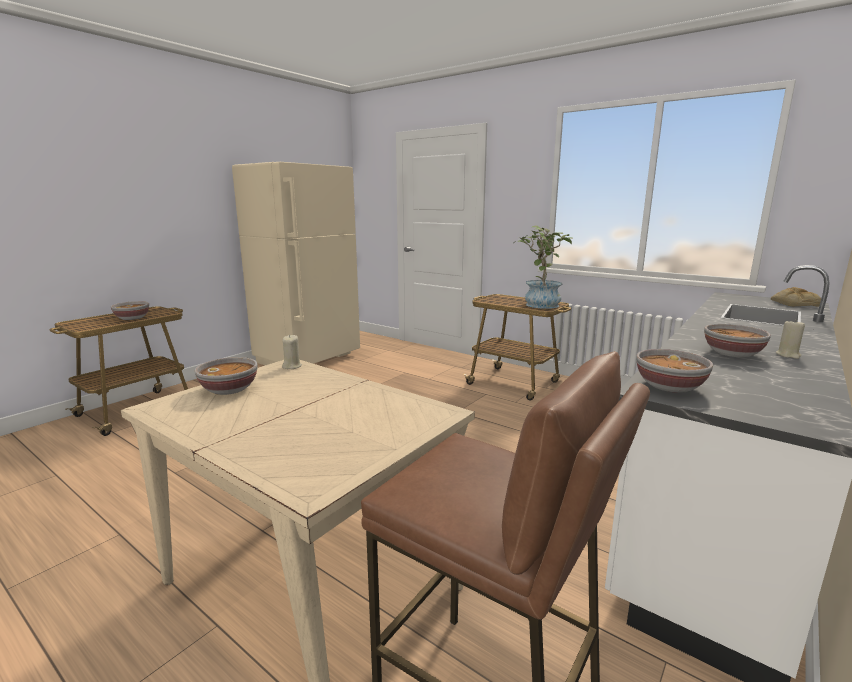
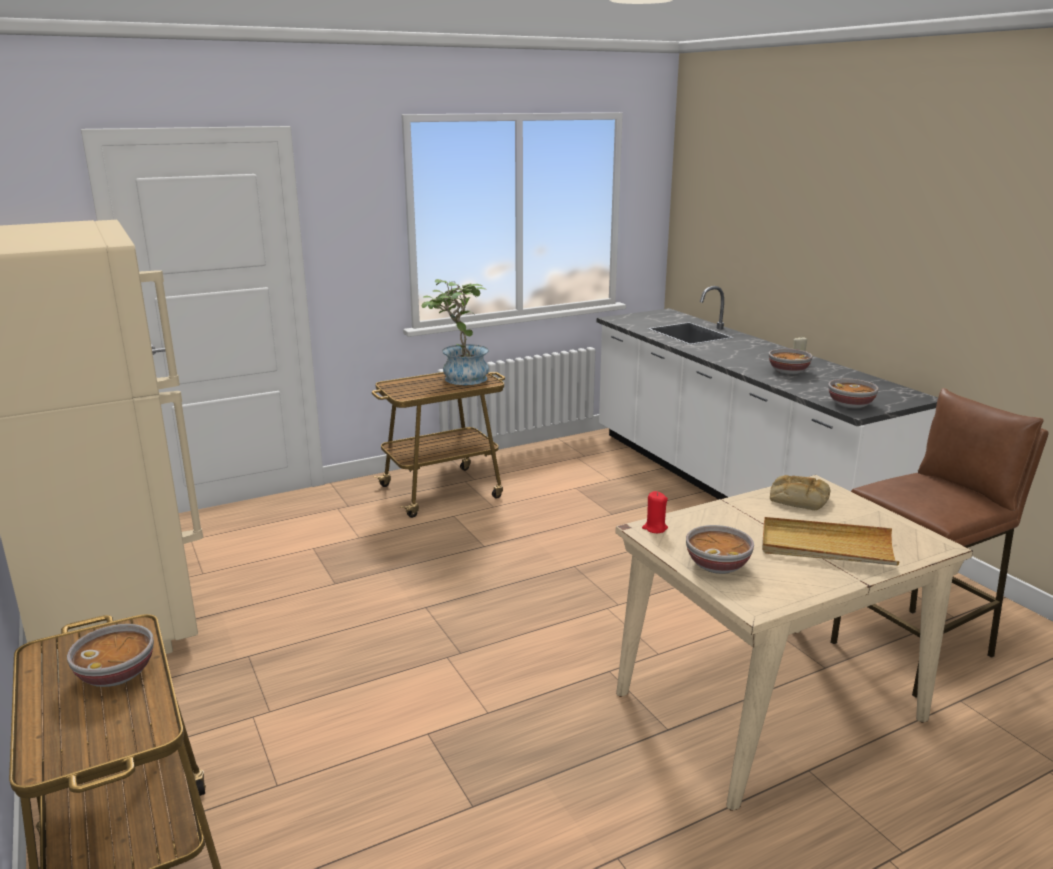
camera: 65 degrees left, 5 degrees up
beige candle [282,335,302,369] -> red candle [642,491,668,533]
bread [771,287,821,306] -> bread moved to [770,475,830,510]
none -> beige tray [762,517,900,566]

